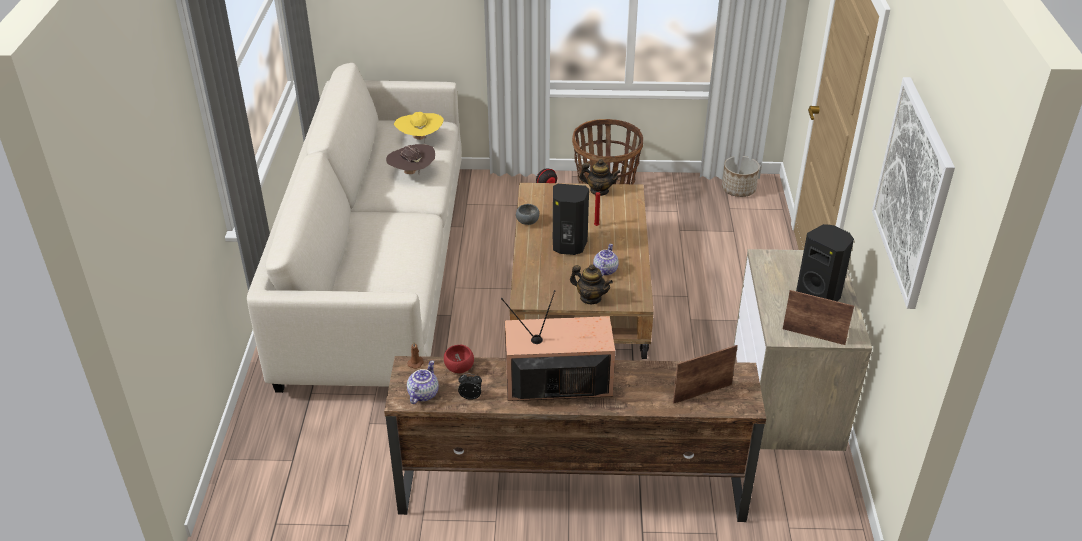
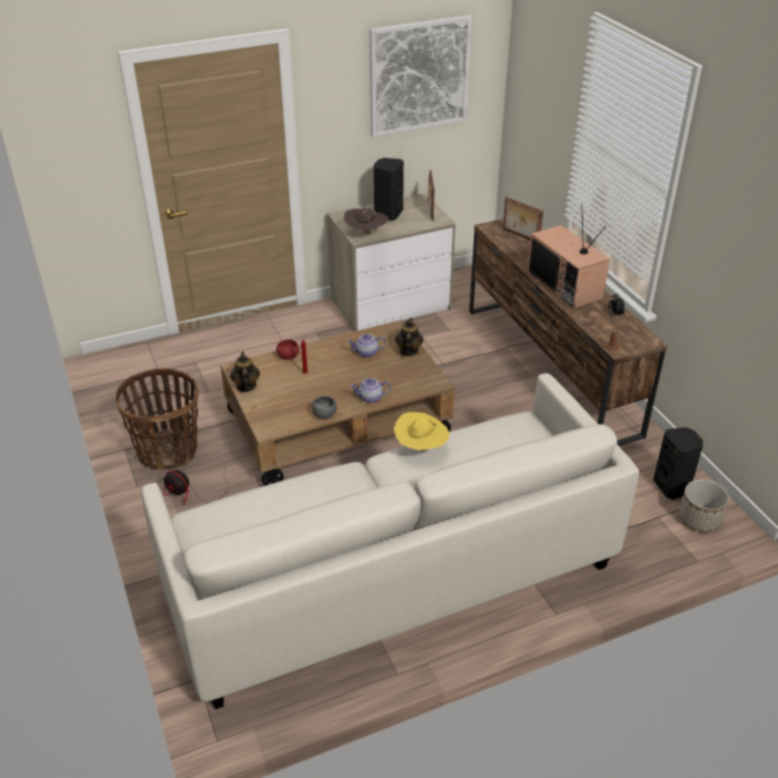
camera: 115 degrees left, 0 degrees up
brown hat [386,144,435,174] -> brown hat moved to [344,208,389,235]
yellow hat [394,112,444,141] -> yellow hat moved to [394,412,450,452]
teapot [407,361,439,404] -> teapot moved to [350,378,391,403]
red bowl [444,345,474,373] -> red bowl moved to [276,340,299,360]
black speaker [553,184,589,255] -> black speaker moved to [653,427,703,500]
planter [722,156,760,197] -> planter moved to [679,479,729,532]

